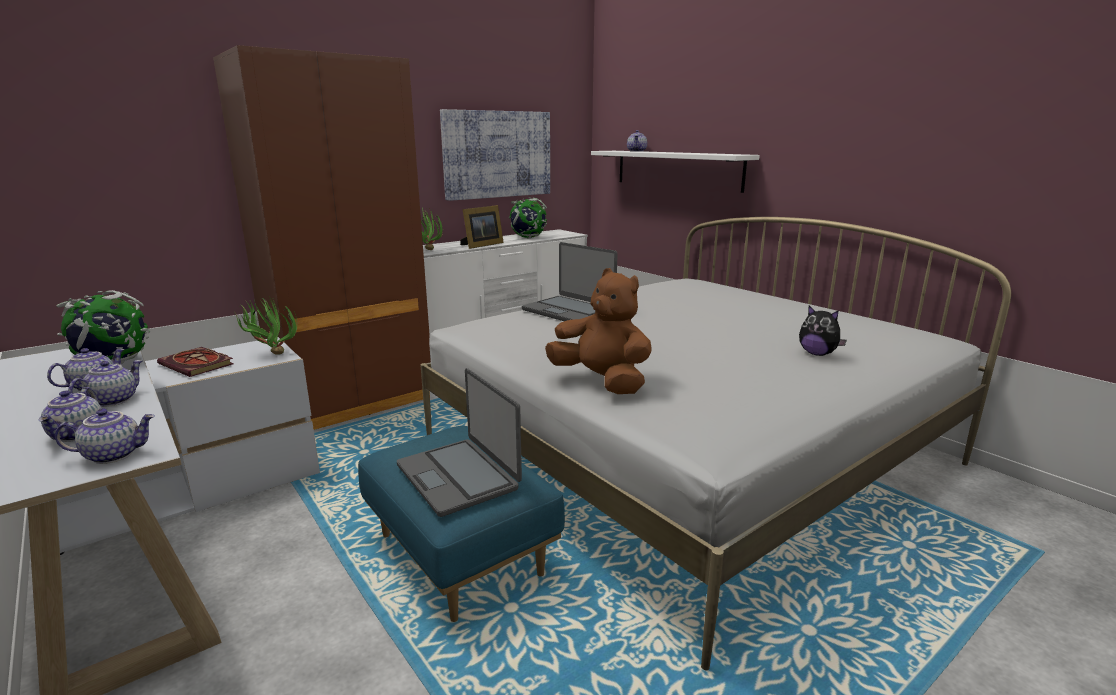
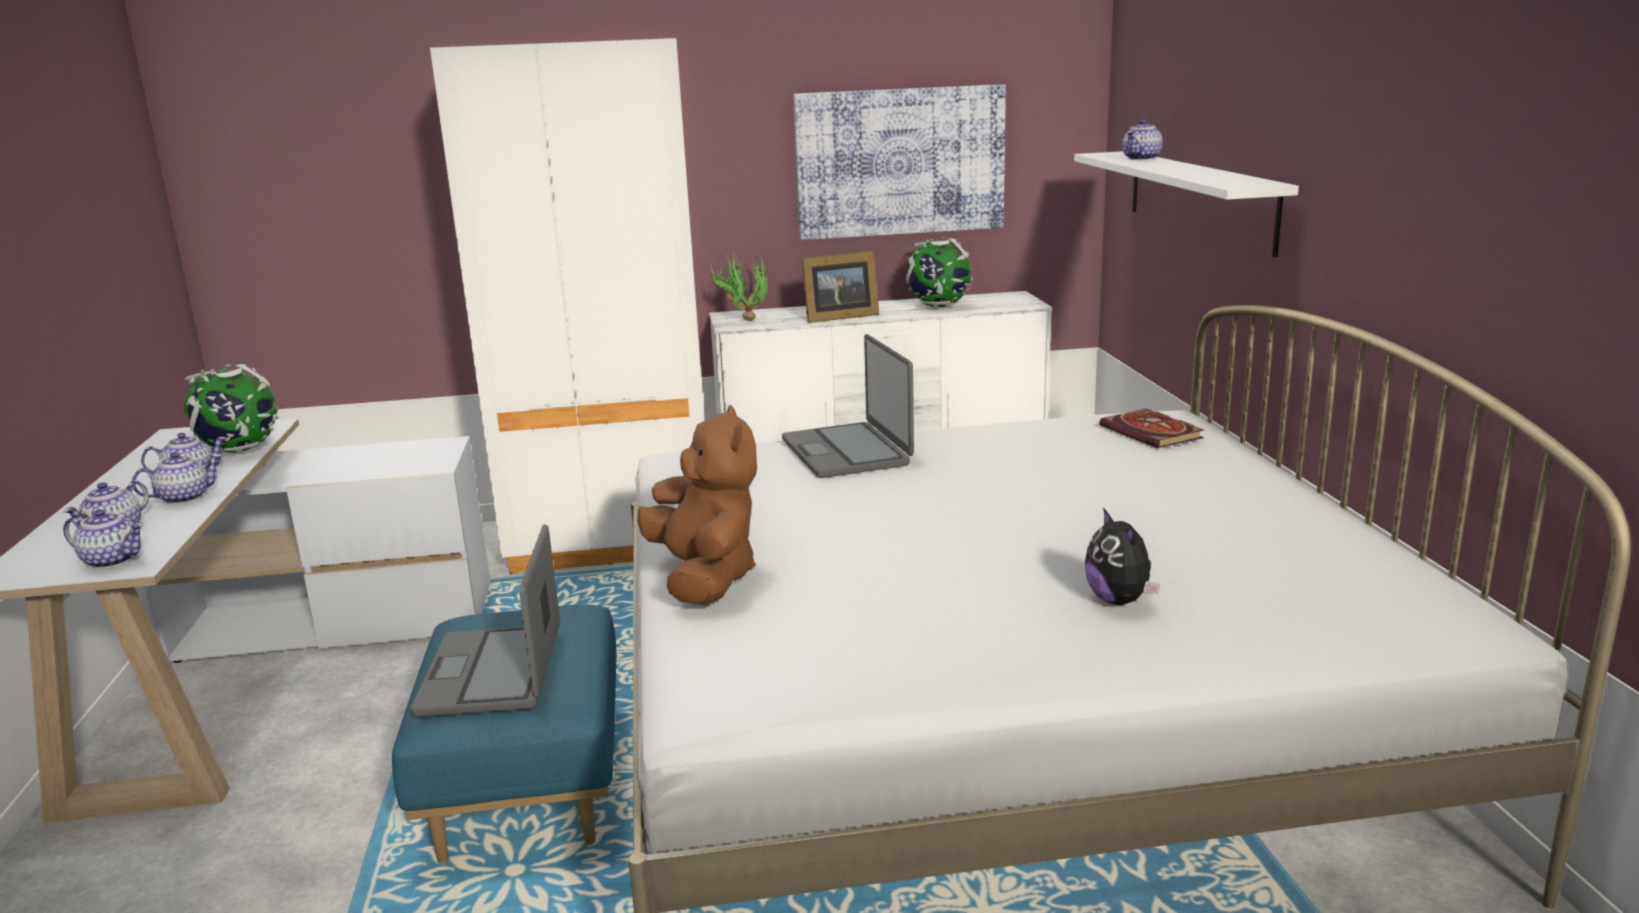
camera: 30 degrees right, 0 degrees up
book [157,347,234,377] -> book moved to [1100,409,1204,448]
brown wardrobe [213,45,431,430] -> white wardrobe [430,38,705,574]
potted plant [234,295,297,355] -> none

